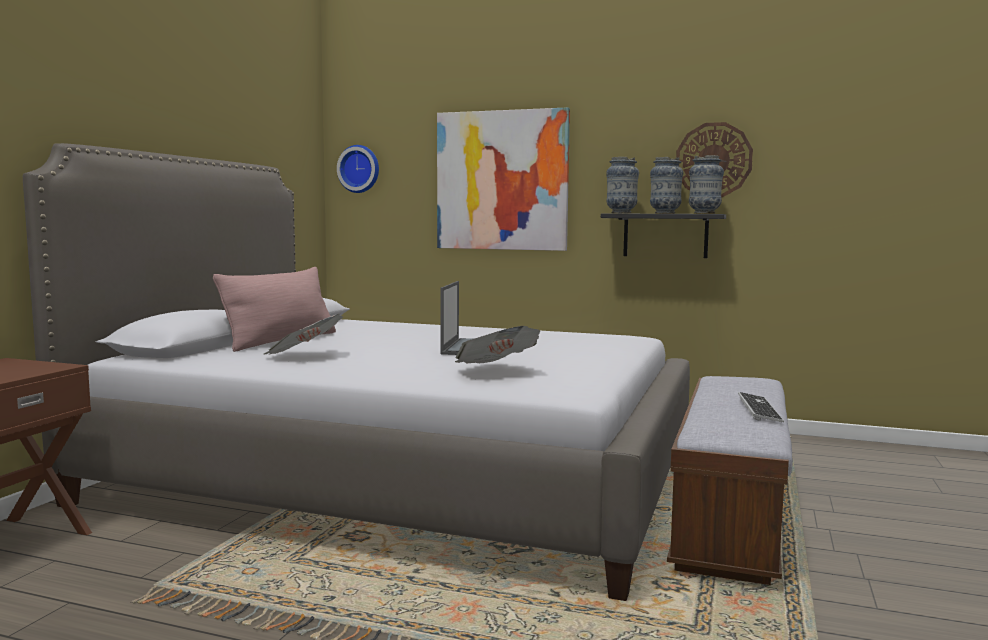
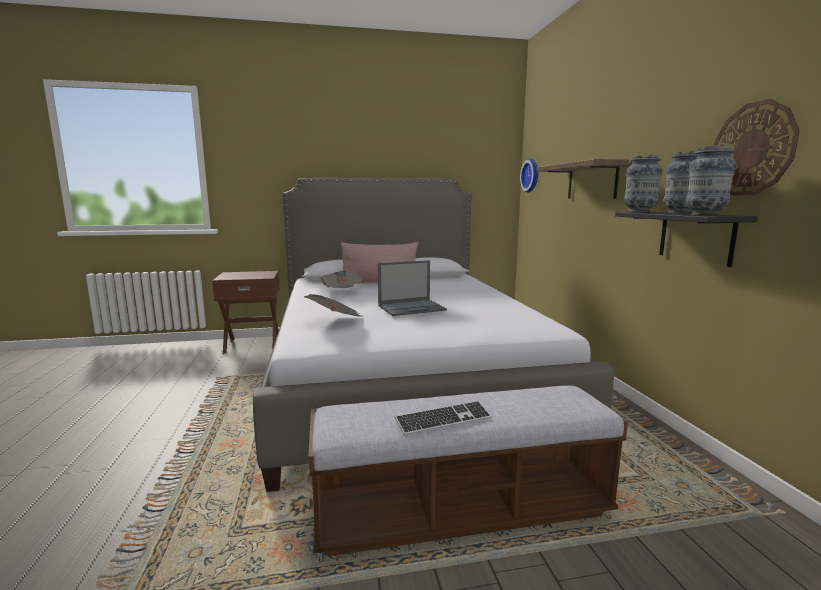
camera: 60 degrees right, 5 degrees up
picture [437,107,570,251] -> shelf [537,159,629,199]

